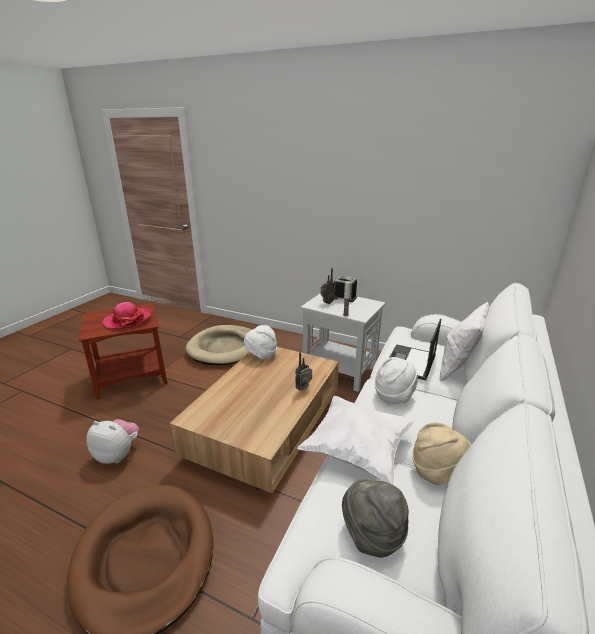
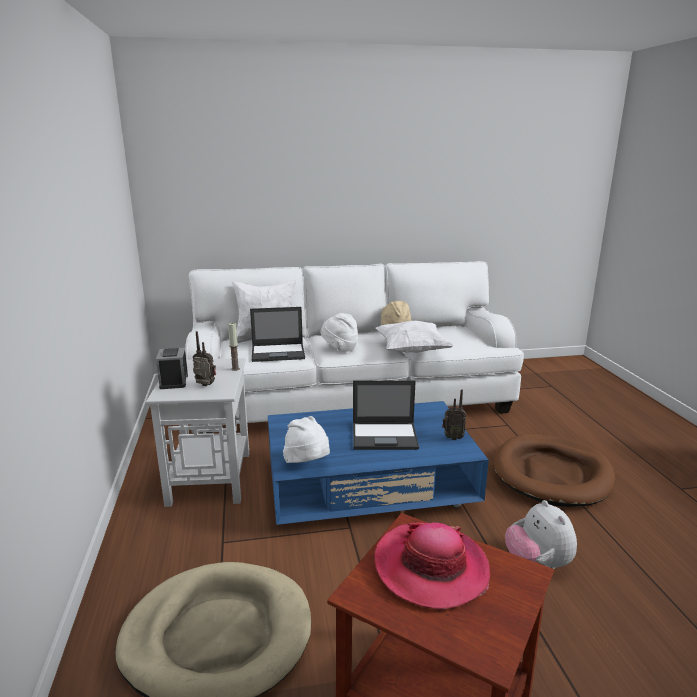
camera: 125 degrees left, 5 degrees down
brown coffee table [169,347,339,493] -> blue coffee table [268,401,489,525]
radio [295,352,312,390] -> radio moved to [442,389,466,440]
grey hat [342,480,409,557] -> none
none -> laptop [353,380,419,450]

